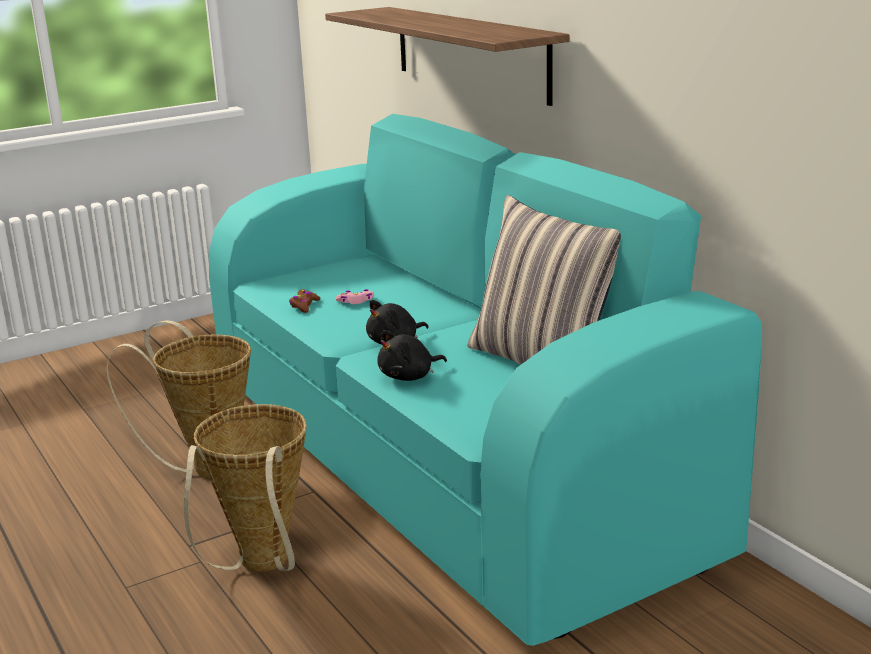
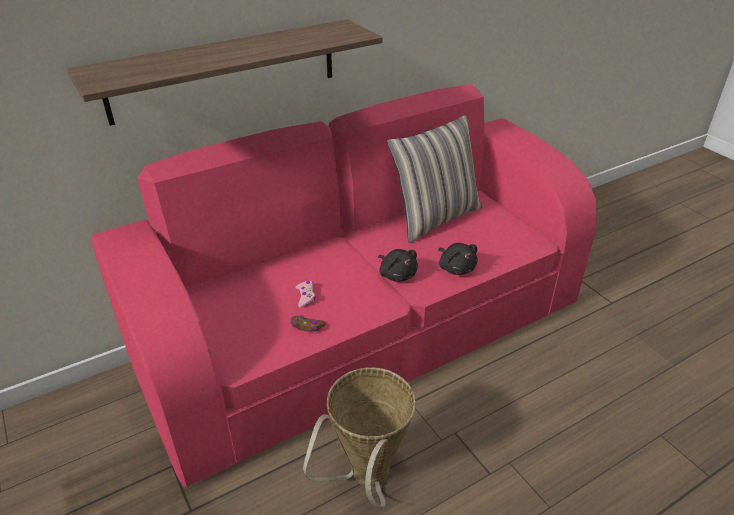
camera: 90 degrees left, 15 degrees up
basket [184,404,307,572] -> none
turquoise sofa [209,114,762,646] -> pink sofa [91,84,597,487]

